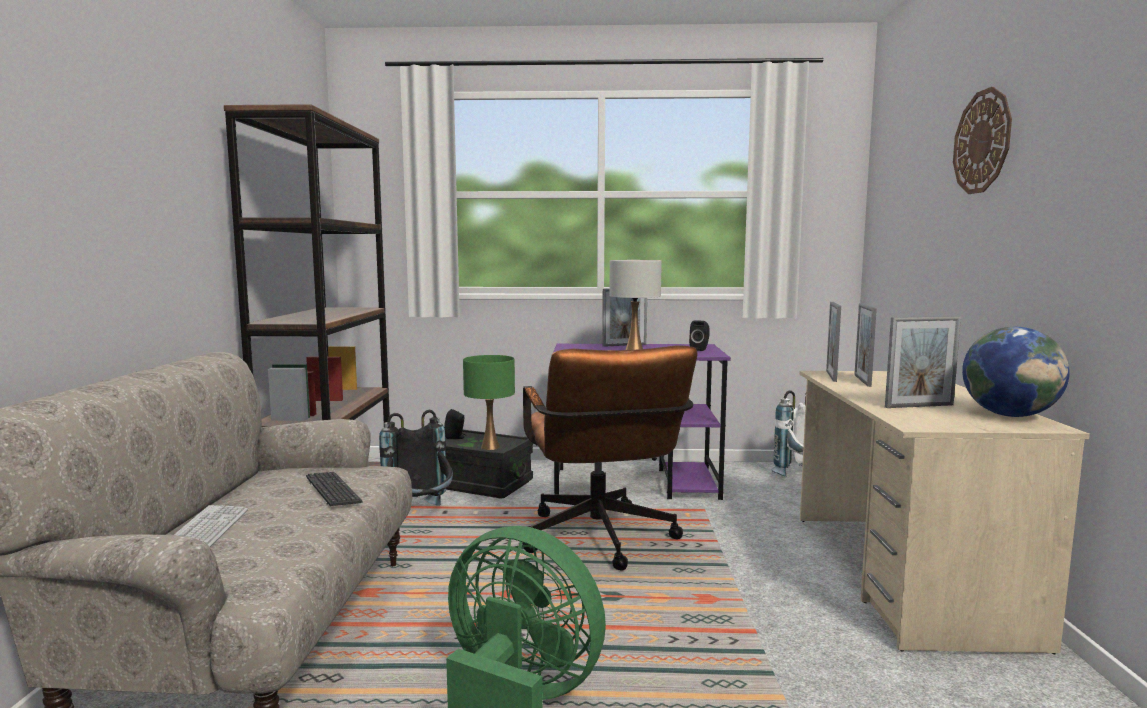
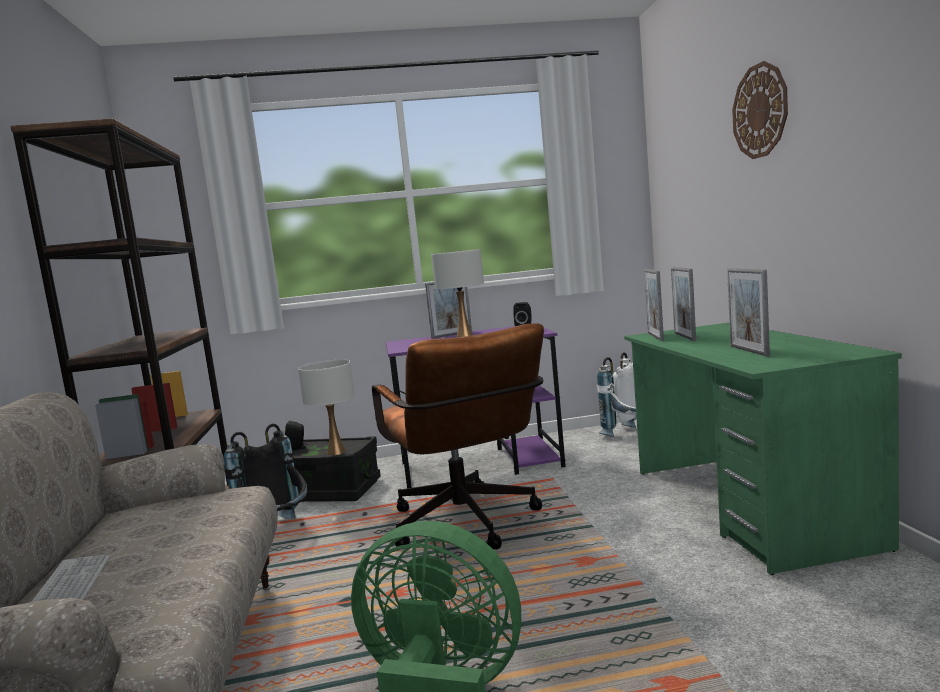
camera: 10 degrees left, 0 degrees up
keyboard [306,472,362,506] -> none
green table lamp [463,355,515,450] -> white table lamp [298,360,355,455]
beige desk [799,371,1090,654] -> green desk [624,323,902,575]
picture frame [885,316,961,408] -> picture frame turned 105 degrees clockwise [727,268,770,356]
globe [962,327,1070,417] -> none

